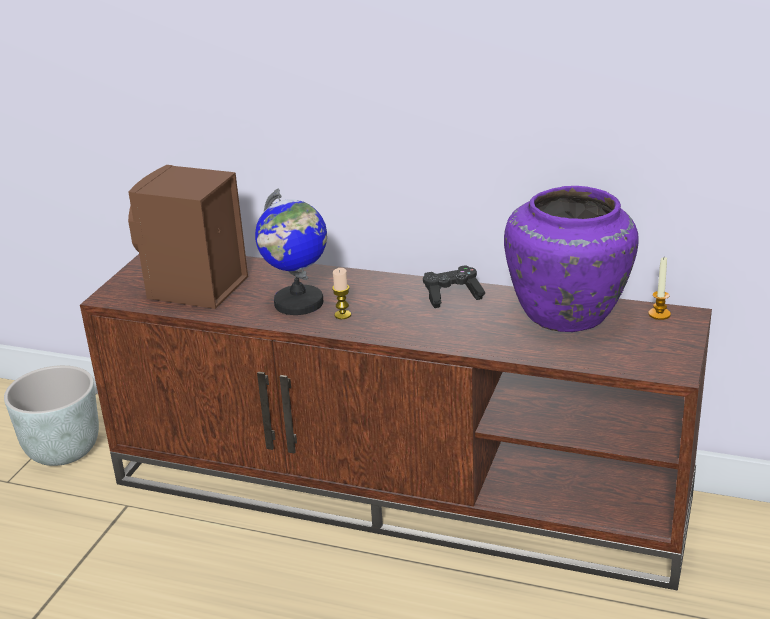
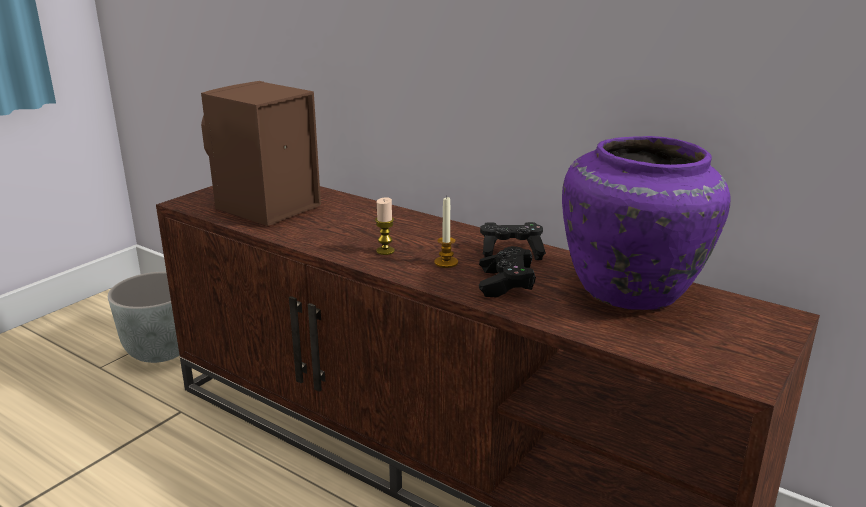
camera: 15 degrees right, 5 degrees down
globe [255,189,327,315] -> none
candle [648,257,671,320] -> candle moved to [434,196,458,268]
none -> black game controller [479,246,536,297]

